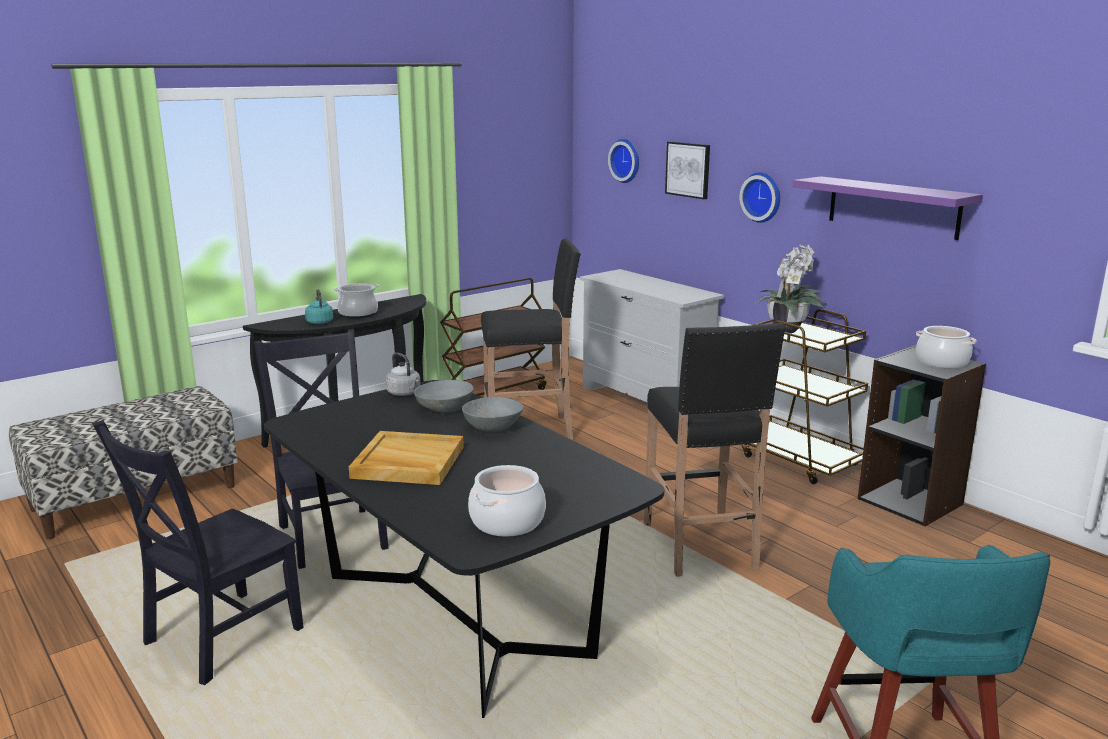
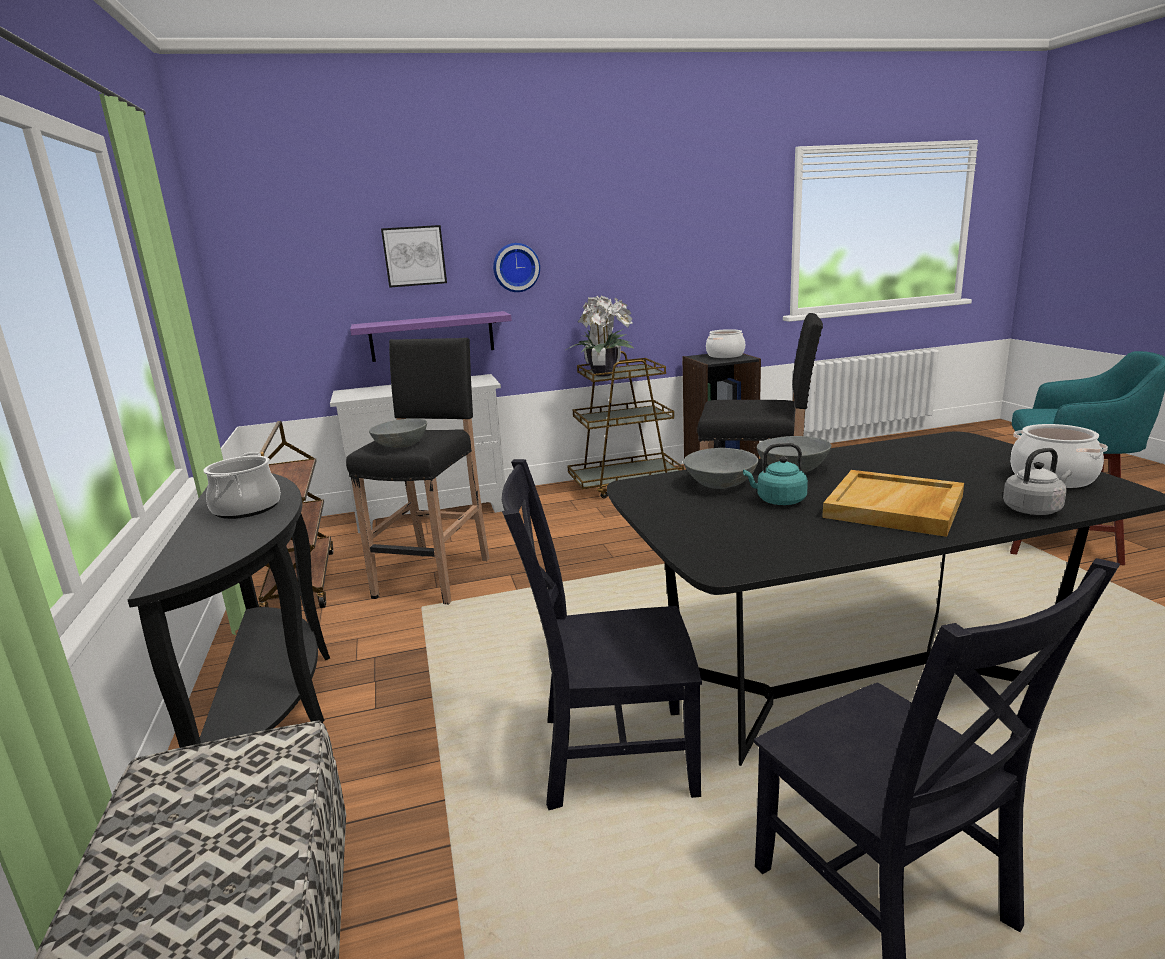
camera: 65 degrees left, 0 degrees up
turquoise kettle [305,289,333,324] -> turquoise kettle moved to [743,443,808,505]
grey kettle [386,352,421,396] -> grey kettle moved to [1003,448,1072,515]
wall clock [608,139,639,183] -> none
purple shelf [792,176,983,240] -> purple shelf moved to [350,311,512,362]
none -> grey bowl [369,418,427,448]

